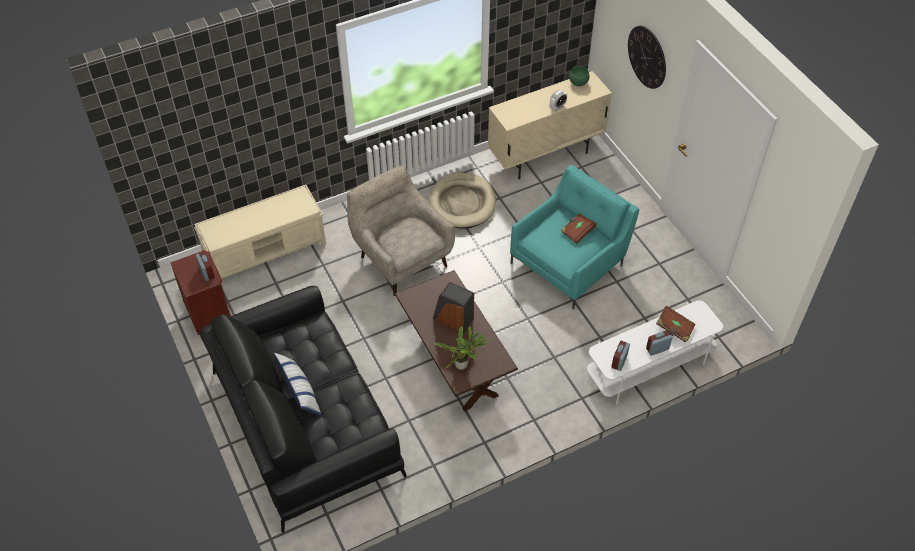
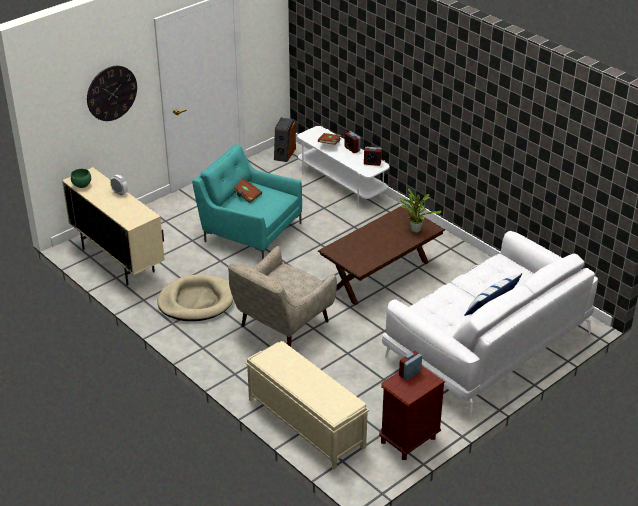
camera: 105 degrees left, 15 degrees down
black sofa [199,286,407,533] -> white sofa [382,231,598,417]
speaker [433,282,474,334] -> speaker moved to [274,118,296,162]

